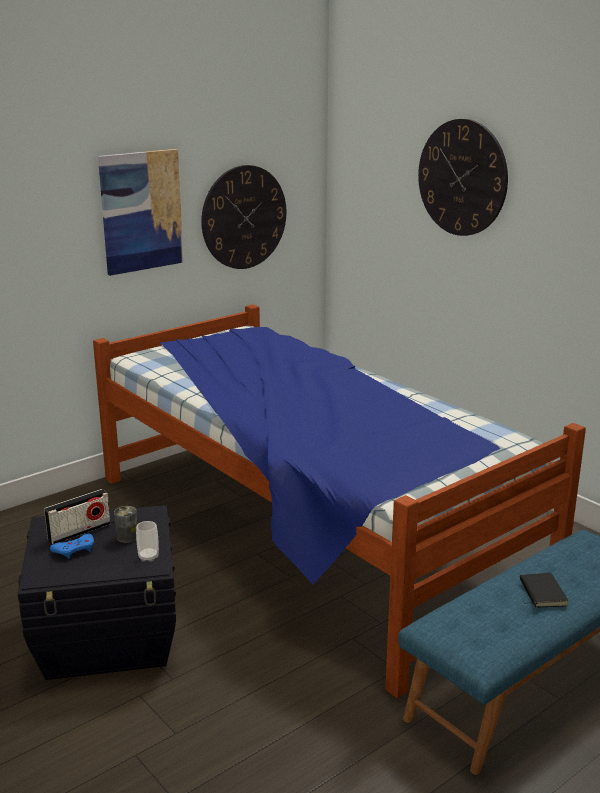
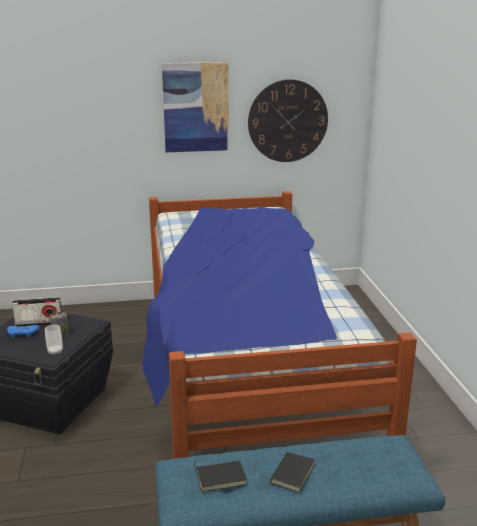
camera: 30 degrees right, 0 degrees up
wall clock [418,119,508,236] -> none
none -> black book [194,461,247,492]

